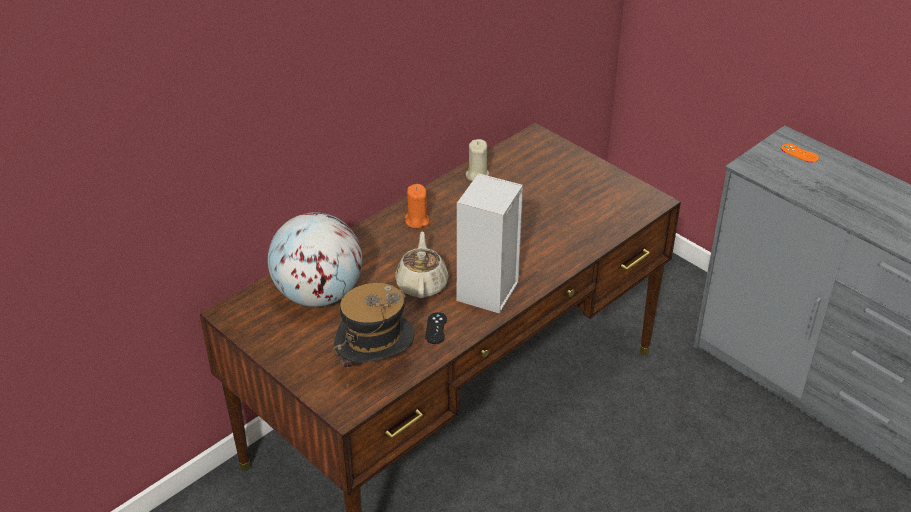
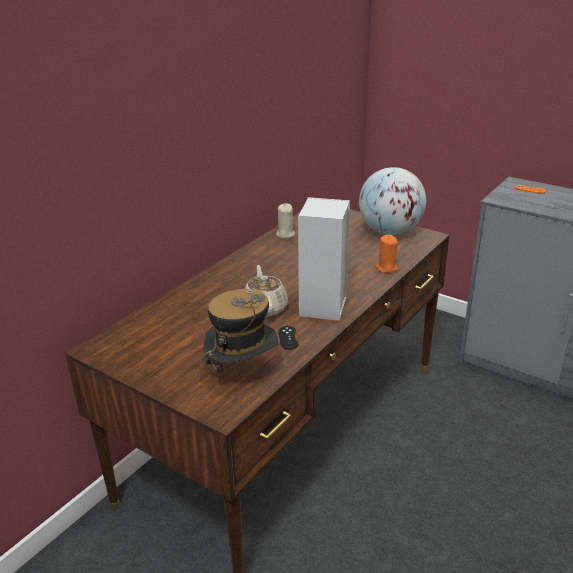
camera: 10 degrees left, 10 degrees down
globe [268,212,362,307] -> globe moved to [359,167,426,235]
orange candle [405,184,429,228] -> orange candle moved to [375,234,398,273]

